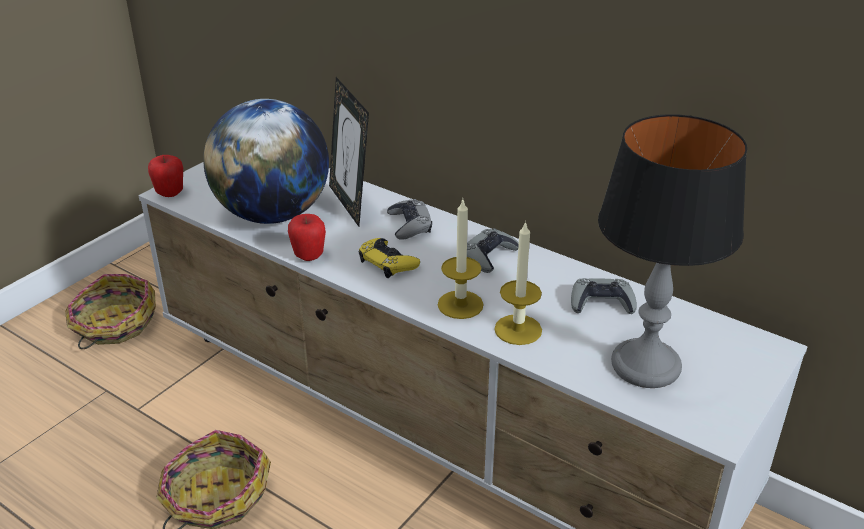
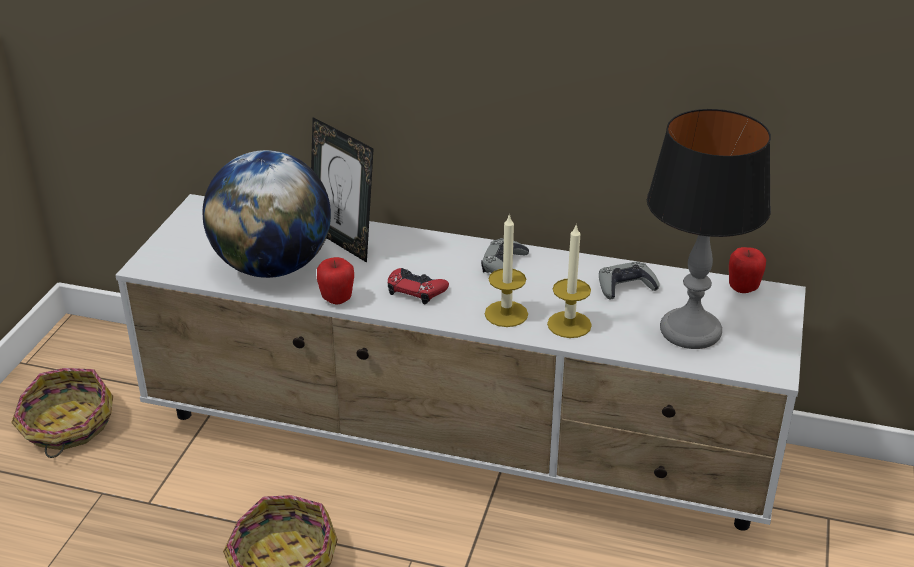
camera: 20 degrees left, 0 degrees up
apple [148,155,183,197] -> apple moved to [729,247,766,293]
yellow game controller [359,238,420,278] -> red game controller [388,268,449,304]
grey game controller [387,199,432,240] -> none

